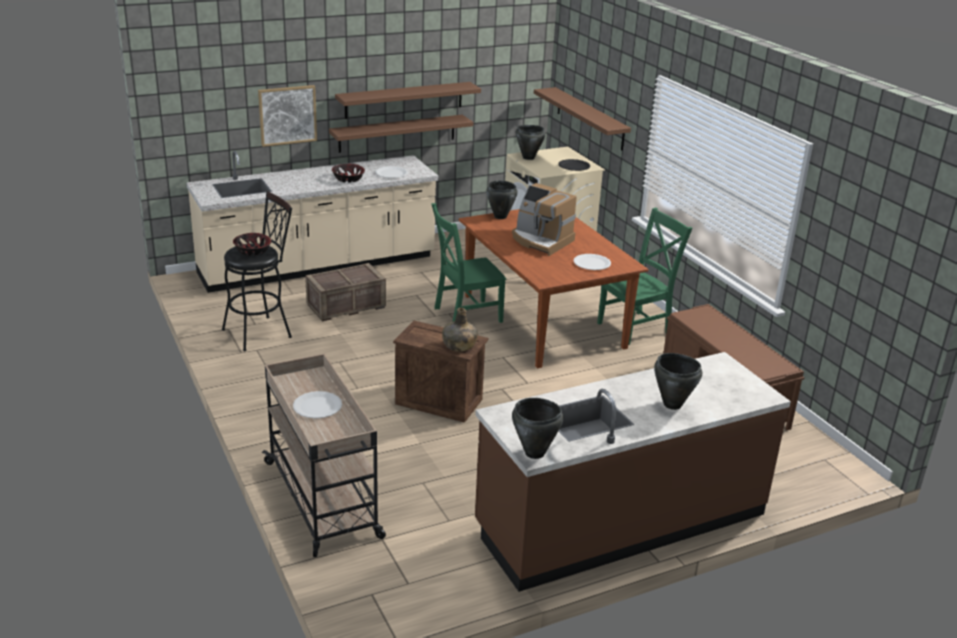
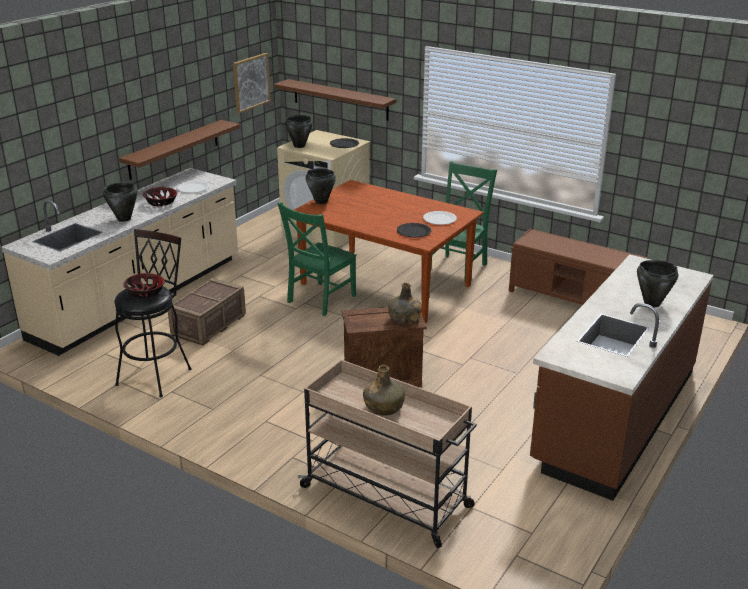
camera: 30 degrees left, 0 degrees up
picture [258,85,317,147] -> picture moved to [233,53,271,113]
white plate [293,391,342,418] -> green bottle [363,365,405,416]
brown shelf [335,82,481,119] -> none
coffee machine [512,183,577,256] -> none
black cooking pot [512,398,564,459] -> black cooking pot moved to [103,183,138,222]
none -> black plate [397,223,431,237]

